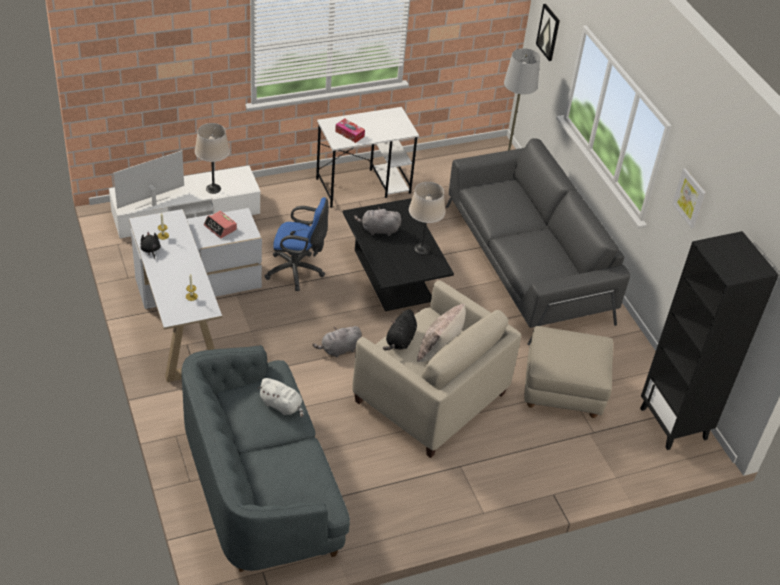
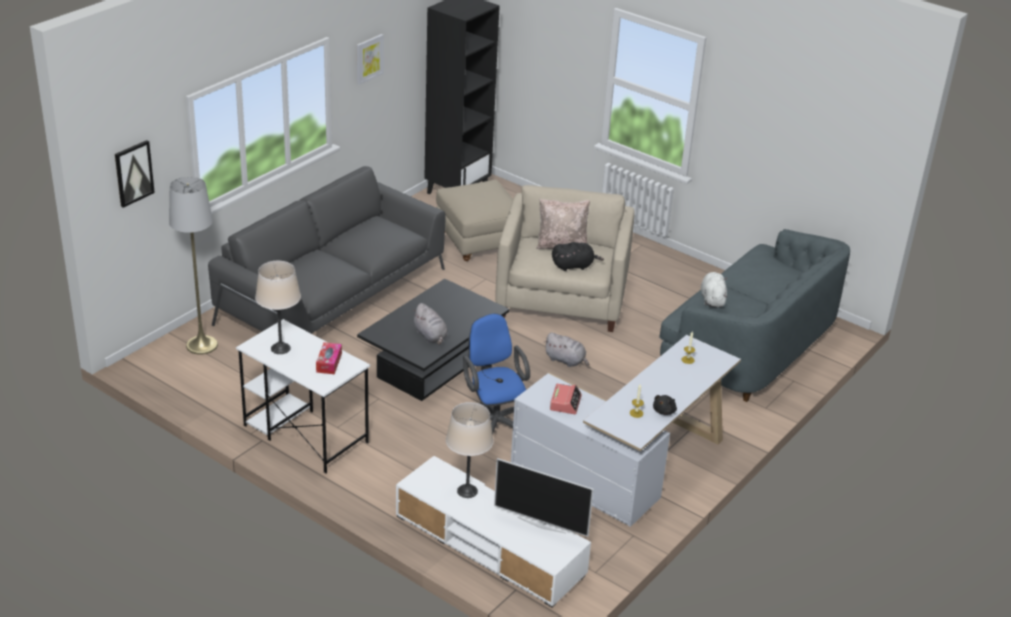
camera: 120 degrees left, 10 degrees down
beige table lamp [409,182,445,254] -> beige table lamp moved to [255,261,301,354]

